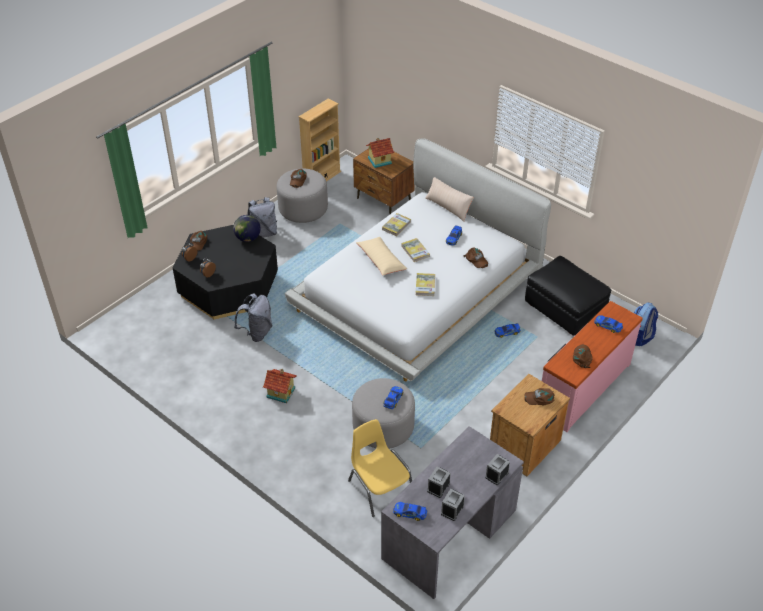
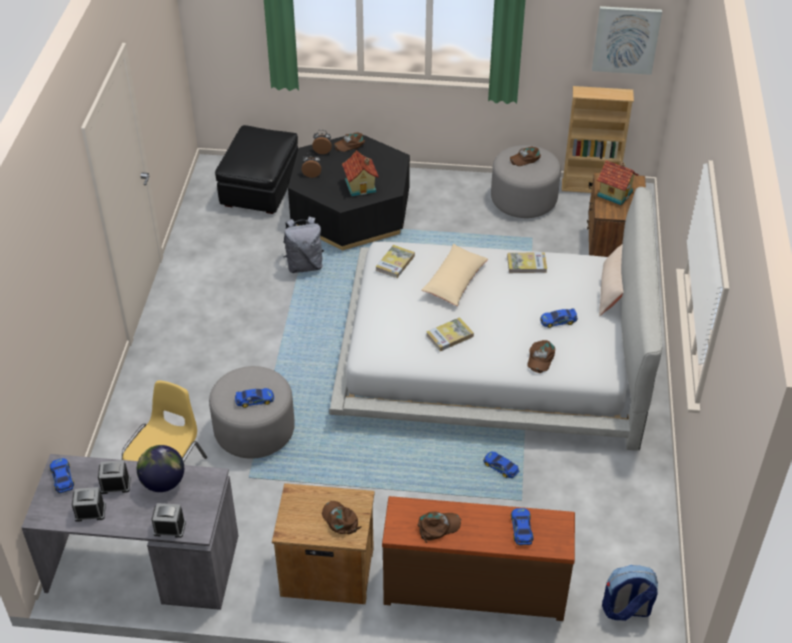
camera: 55 degrees right, 0 degrees up
globe [233,215,261,242] -> globe moved to [137,445,184,492]
grey backpack [247,197,277,238] -> none
toy house [263,369,297,403] -> toy house moved to [342,150,379,196]
book [401,238,430,262] -> book moved to [376,245,415,278]
black ottoman [525,256,612,336] -> black ottoman moved to [215,125,298,214]
pink dresser [542,301,643,432] -> brown dresser [382,496,575,621]
none -> picture [592,6,662,75]

